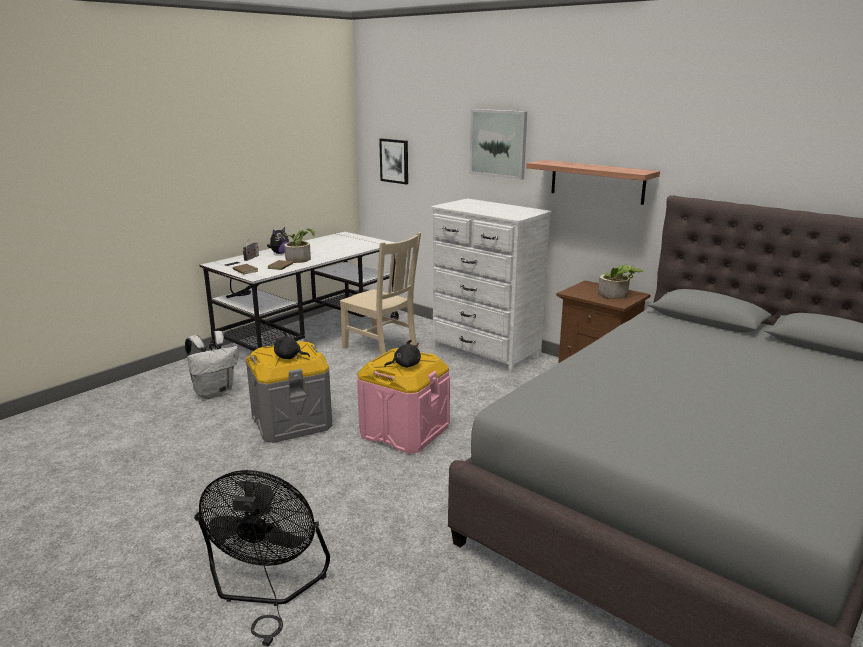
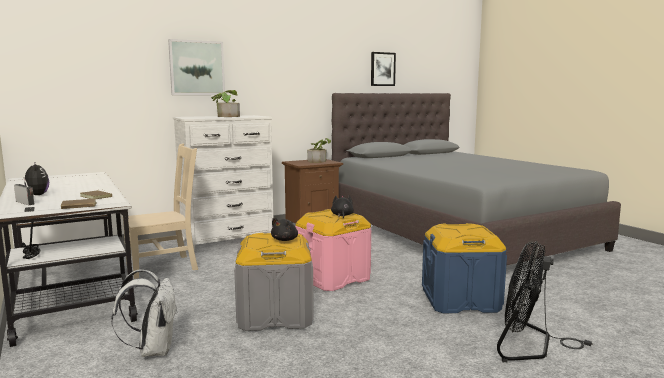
camera: 70 degrees left, 10 degrees down
potted plant [284,228,315,263] -> potted plant moved to [211,90,240,117]
picture [379,138,408,184] -> picture moved to [371,52,396,86]
shelf [526,160,660,205] -> none
none -> blue storage box [422,223,507,313]

